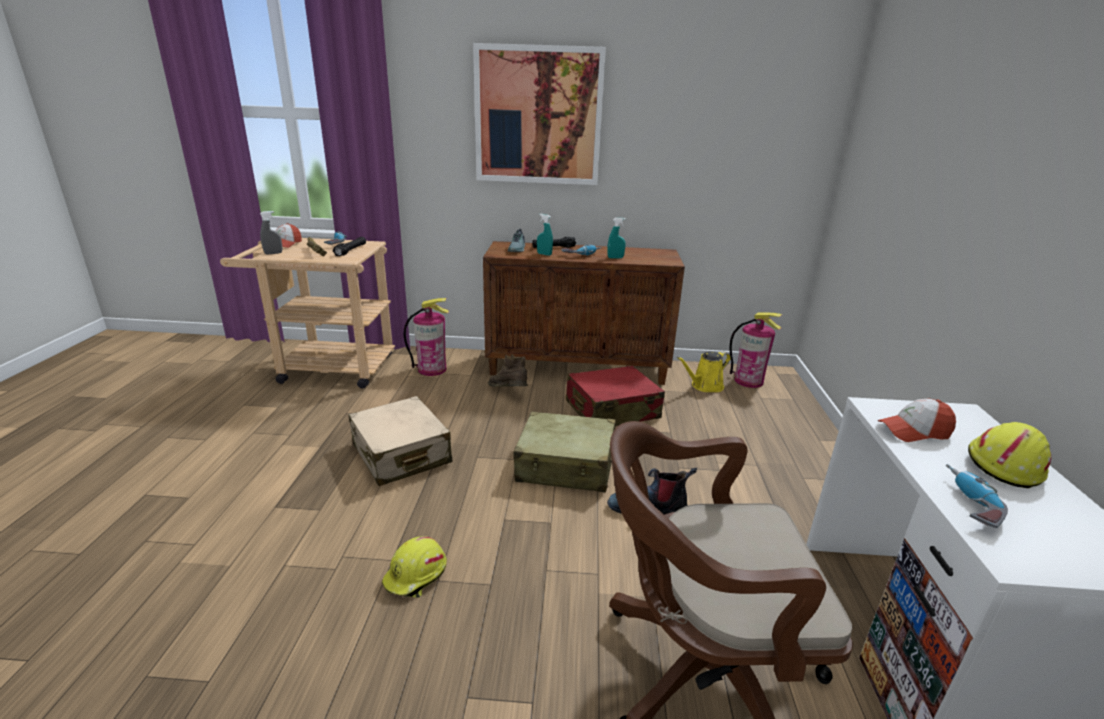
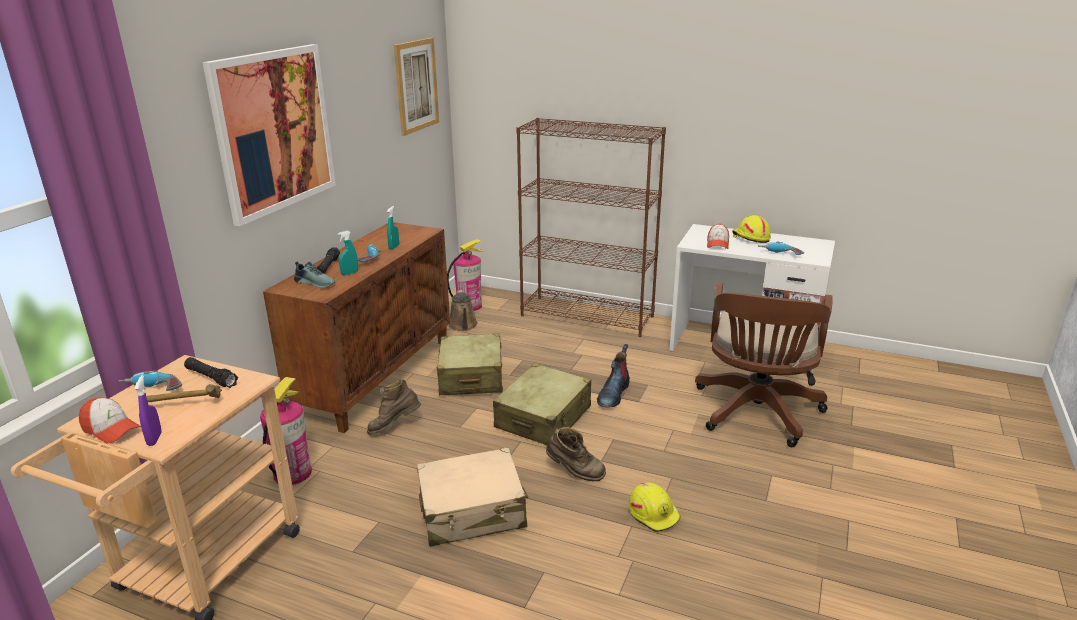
camera: 70 degrees left, 0 degrees up
grey spray bottle [260,211,282,254] -> purple spray bottle [135,375,162,446]
red suitcase [566,366,665,426] -> beige suitcase [436,333,503,395]
yellow watering can [677,351,731,392] -> brown watering can [449,290,478,331]
none -> picture [394,38,439,136]
none -> brown bookcase [516,118,666,337]
none -> brown boot [546,427,606,481]

